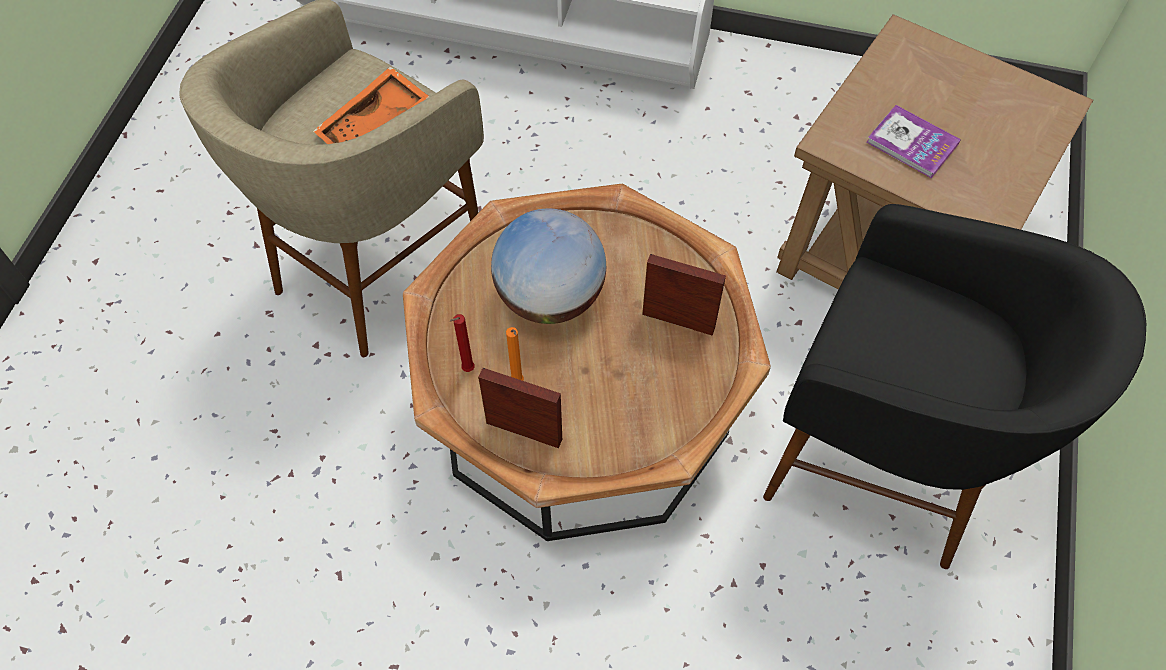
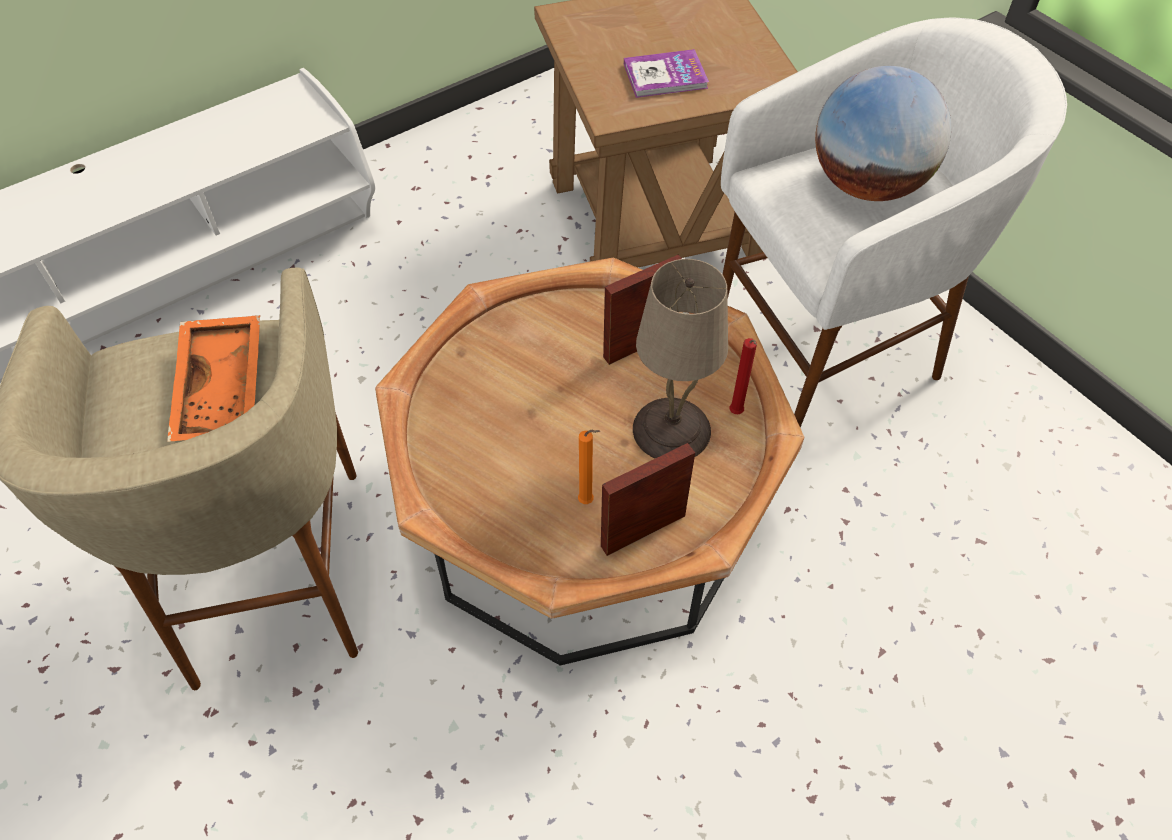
camera: 50 degrees left, 5 degrees down
red candle [450,314,475,372] -> red candle moved to [729,338,757,414]
globe [491,208,606,324] -> globe moved to [815,66,951,201]
black stool [763,204,1146,569] -> white stool [721,17,1067,428]
none -> beige table lamp [633,259,728,459]

